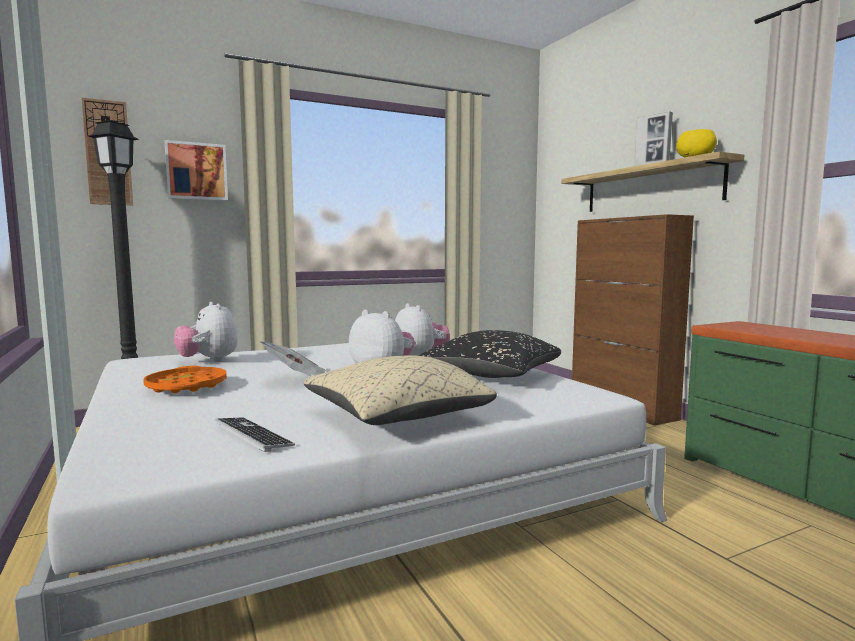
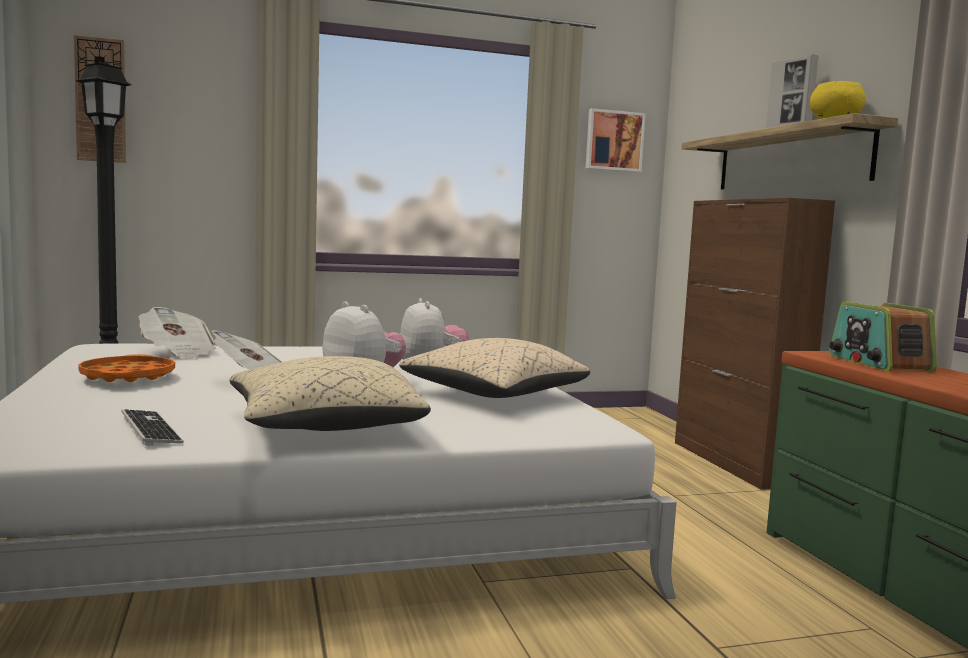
camera: 10 degrees right, 0 degrees up
picture [164,140,228,201] -> picture moved to [586,108,646,172]
plush toy [174,302,238,362] -> newspaper [138,307,216,359]
black pillow [419,330,561,378] -> beige pillow [399,338,590,398]
none -> radio [829,301,937,372]

